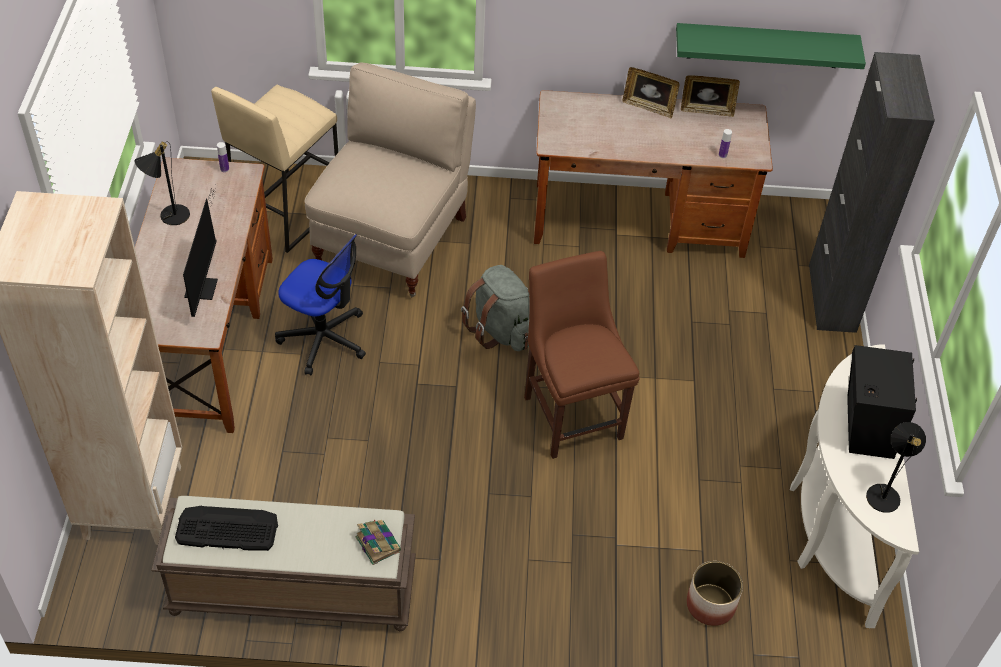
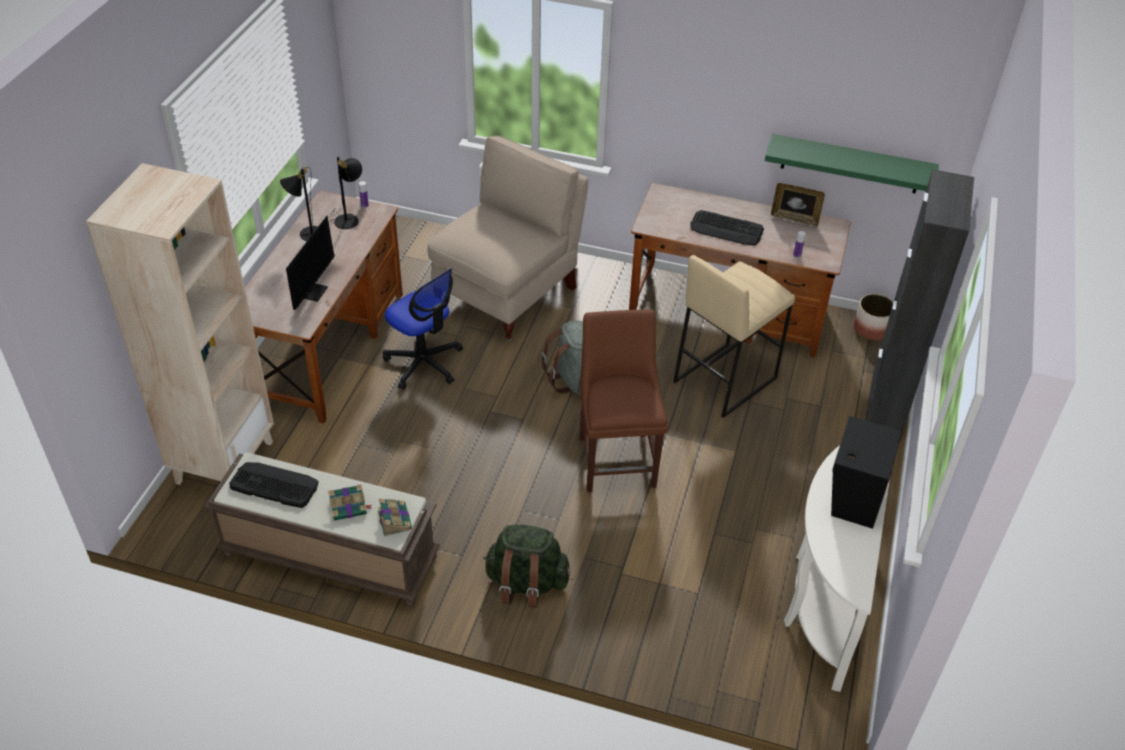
camera: 15 degrees right, 5 degrees down
beige stool [211,85,338,253] -> beige stool moved to [673,255,795,418]
picture frame [623,67,679,119] -> none
planter [686,561,743,626] -> planter moved to [854,294,893,340]
black table lamp [866,422,926,513] -> black table lamp moved to [334,156,362,229]
none -> book [328,484,372,521]
none -> green backpack [483,524,570,608]
none -> keyboard [691,210,764,245]

